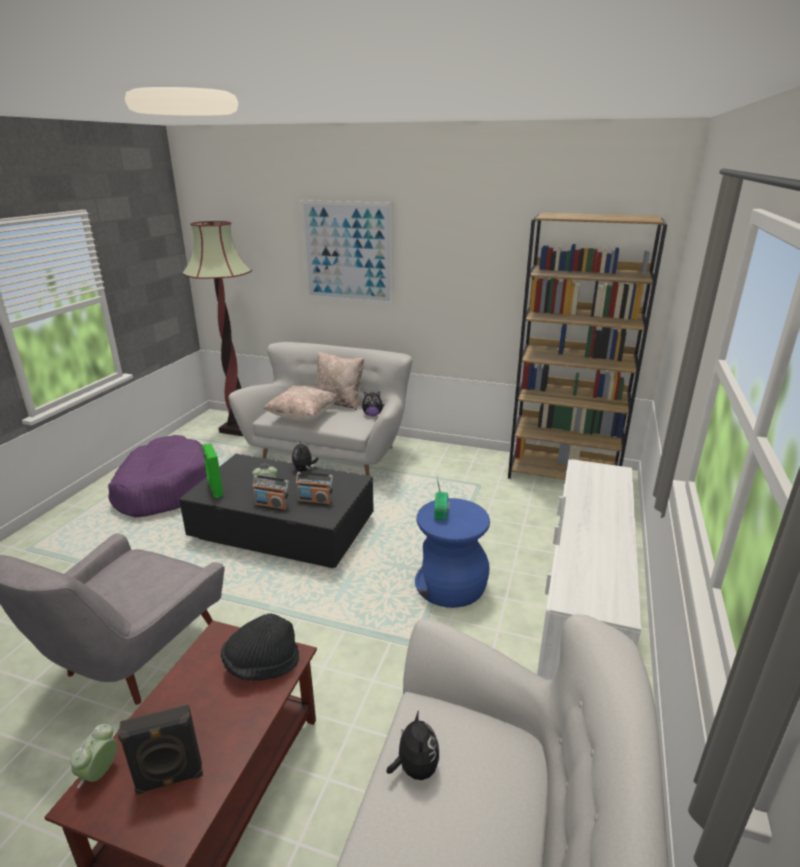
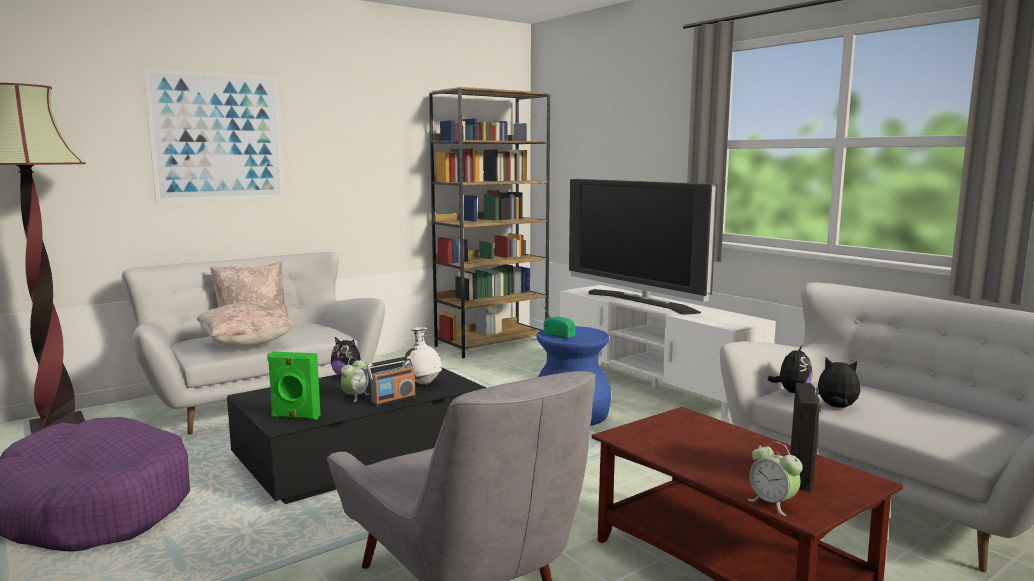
camera: 55 degrees left, 15 degrees down
black hat [221,613,299,681] -> none
radio [296,472,333,506] -> white vase [403,327,442,385]
plush toy [362,391,384,416] -> plush toy moved to [768,345,812,393]
none -> television [569,179,718,315]

